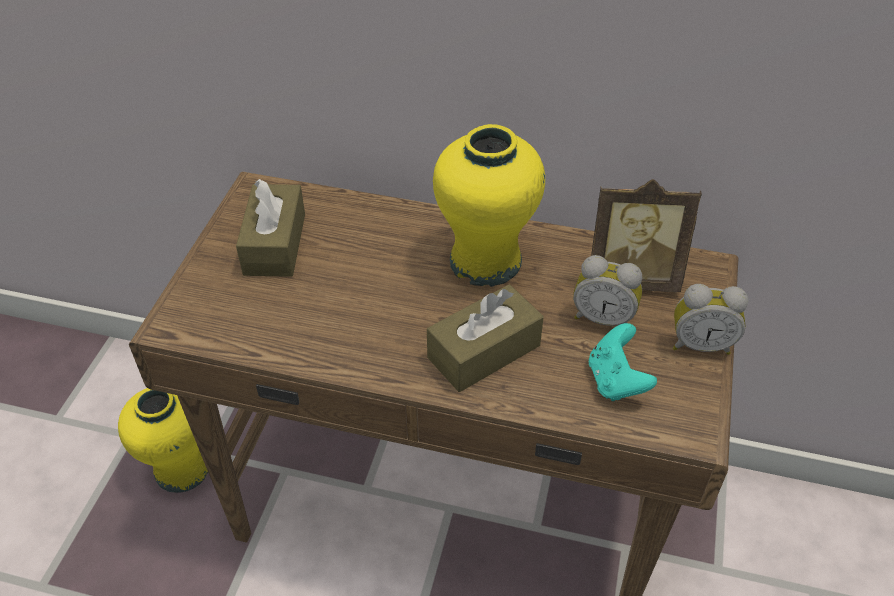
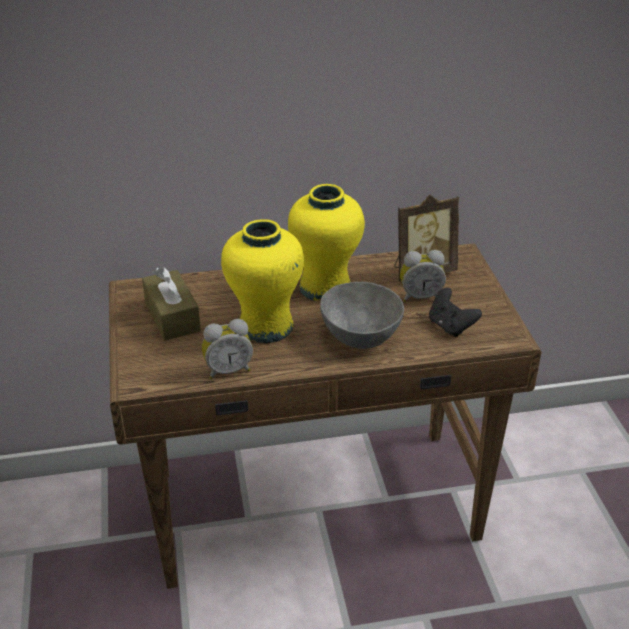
camera: 25 degrees left, 10 degrees down
yellow vase [118,388,208,493] -> yellow vase moved to [221,219,304,343]
brown tissue box [427,284,544,392] -> grey bowl [320,282,404,349]
turquoise game controller [589,323,657,401] -> black game controller [429,288,482,337]
alarm clock [673,284,748,355] -> alarm clock moved to [202,319,253,380]

